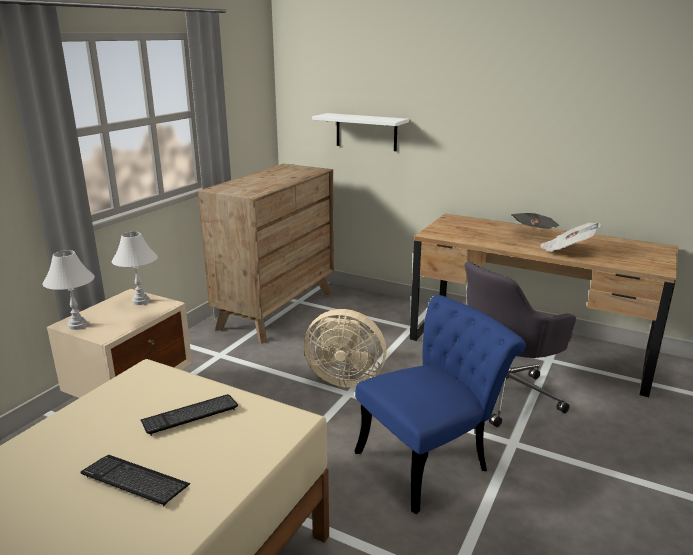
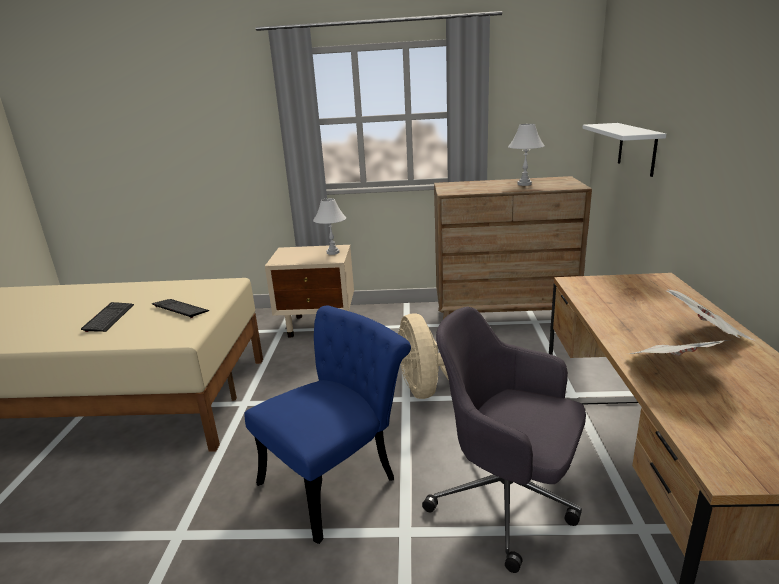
camera: 65 degrees right, 0 degrees up
white table lamp [43,250,95,330] -> white table lamp moved to [508,124,545,186]
blue chair [354,295,526,514] -> blue chair turned 75 degrees counterclockwise [244,306,411,544]

